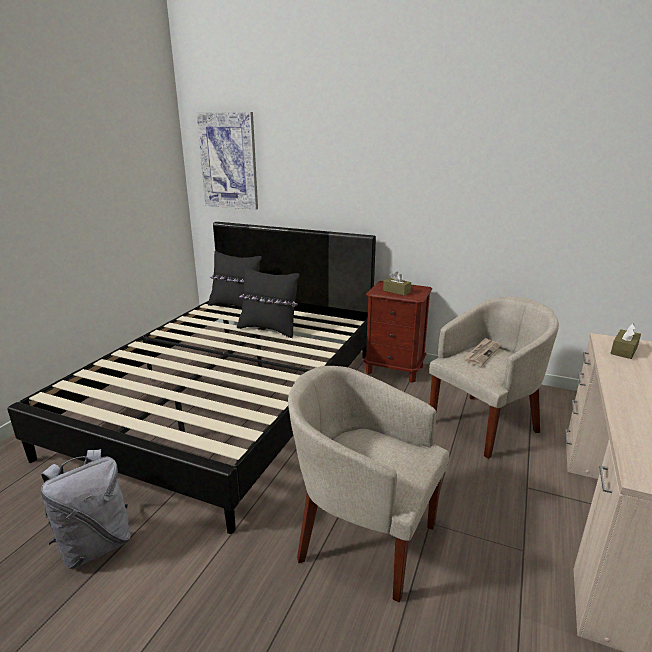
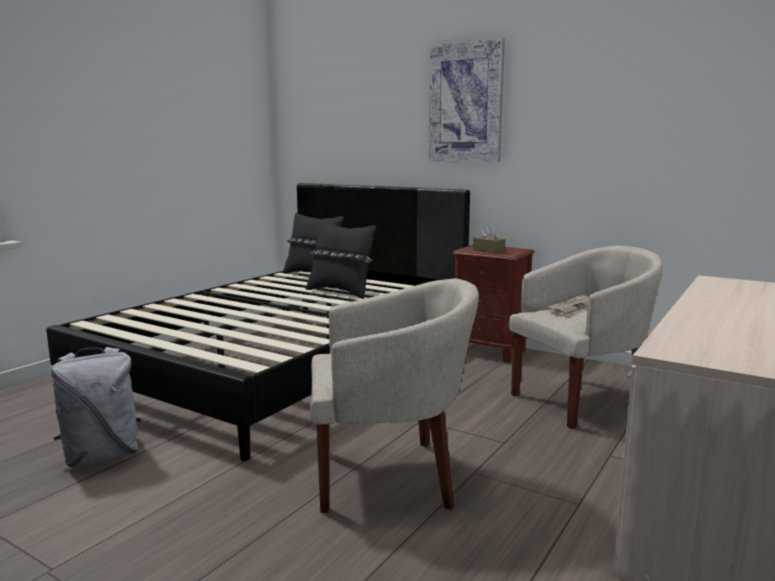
camera: 10 degrees right, 10 degrees down
picture [197,112,258,210] -> picture moved to [429,38,505,162]
beige armchair [288,366,449,602] -> beige armchair turned 135 degrees clockwise [310,279,479,513]
brown tissue box [610,324,641,359] -> none

